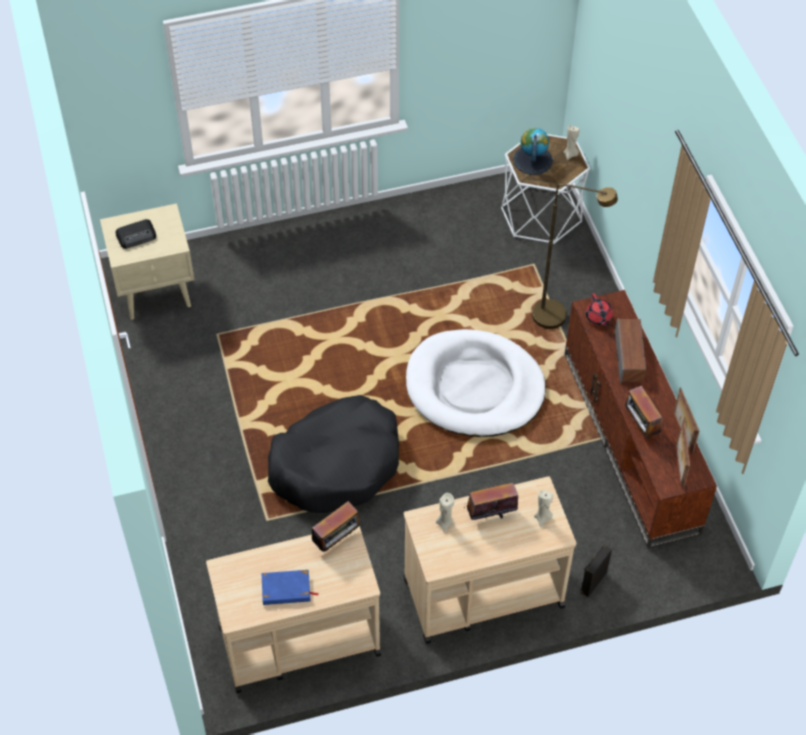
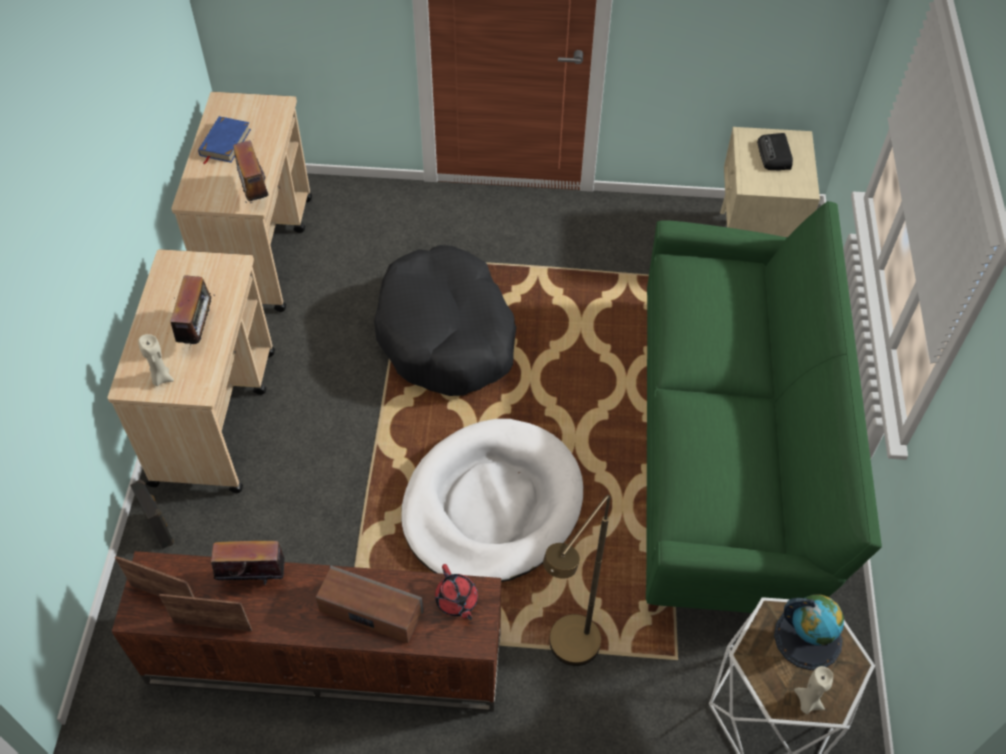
camera: 110 degrees right, 0 degrees up
beige candle [436,493,454,532] -> none
red teapot [586,293,613,326] -> red teapot turned 120 degrees counterclockwise [435,564,478,620]
none -> green sofa [646,201,882,613]

